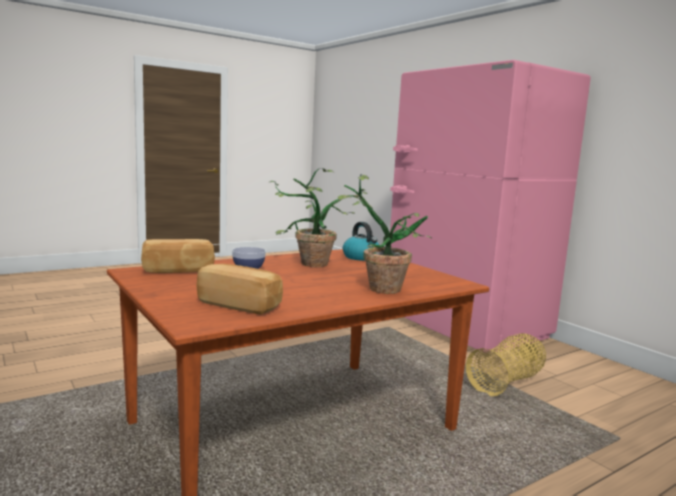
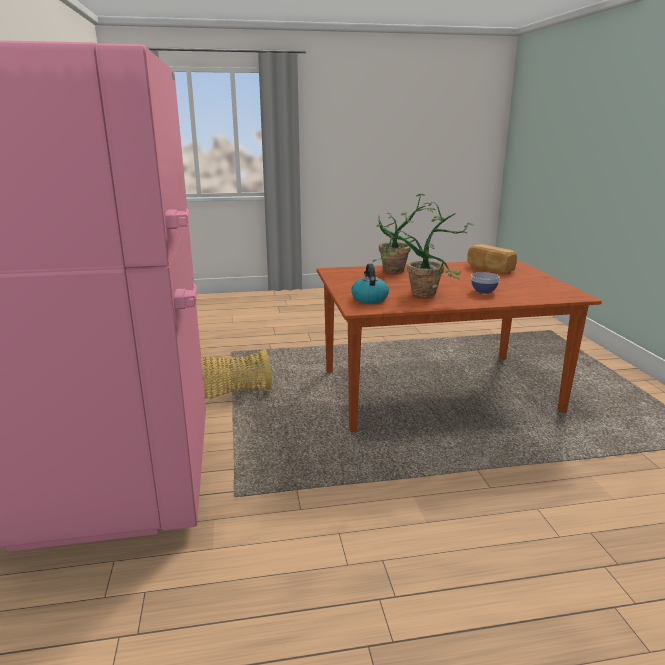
camera: 155 degrees left, 10 degrees up
bread [141,239,215,273] -> none

